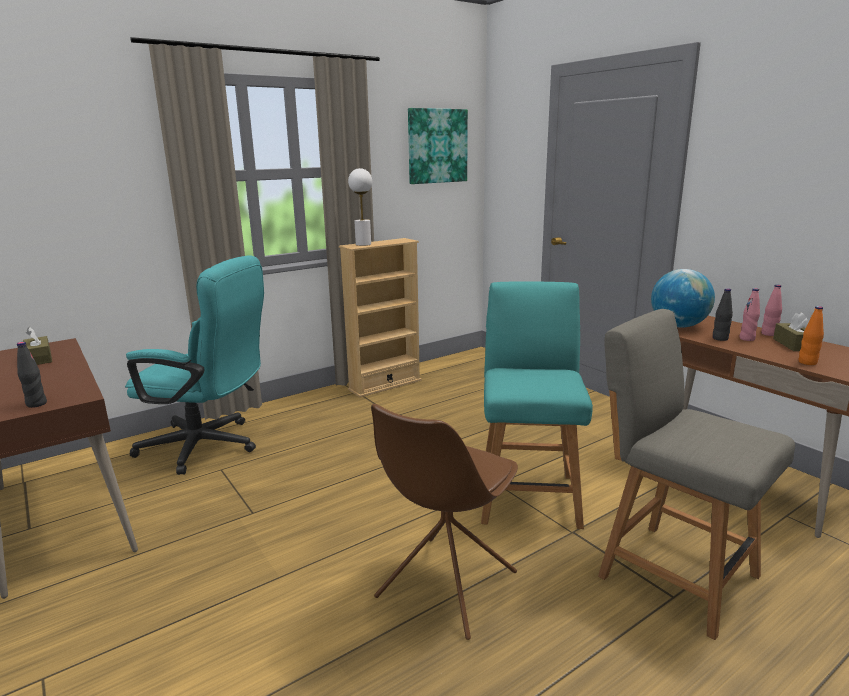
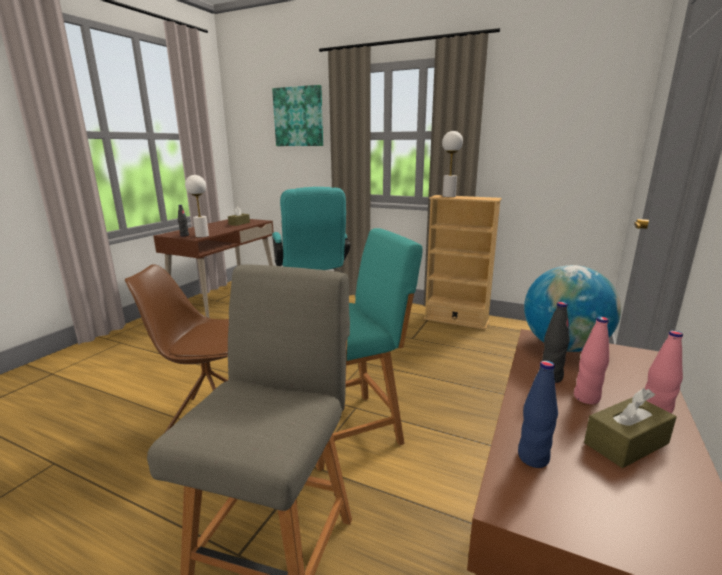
camera: 60 degrees right, 0 degrees up
picture [408,108,468,184] -> picture moved to [272,85,323,146]
orange bottle [799,306,824,365] -> blue bottle [518,360,558,468]
none -> white table lamp [185,175,209,237]

